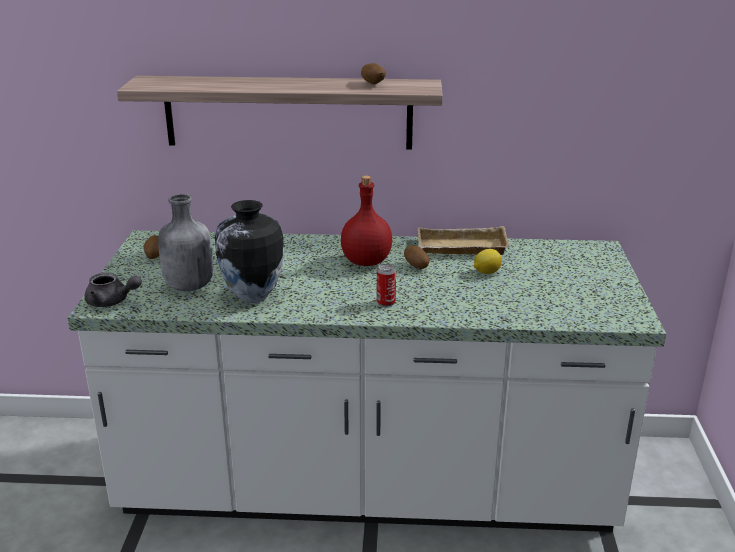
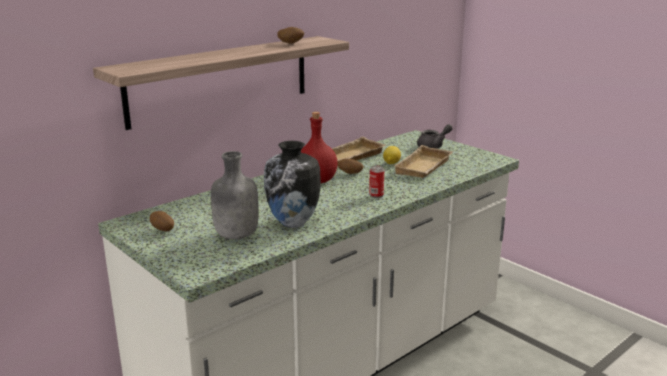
camera: 45 degrees left, 5 degrees down
grey teapot [85,273,142,307] -> grey teapot moved to [417,124,453,149]
none -> beige tray [393,145,453,178]

